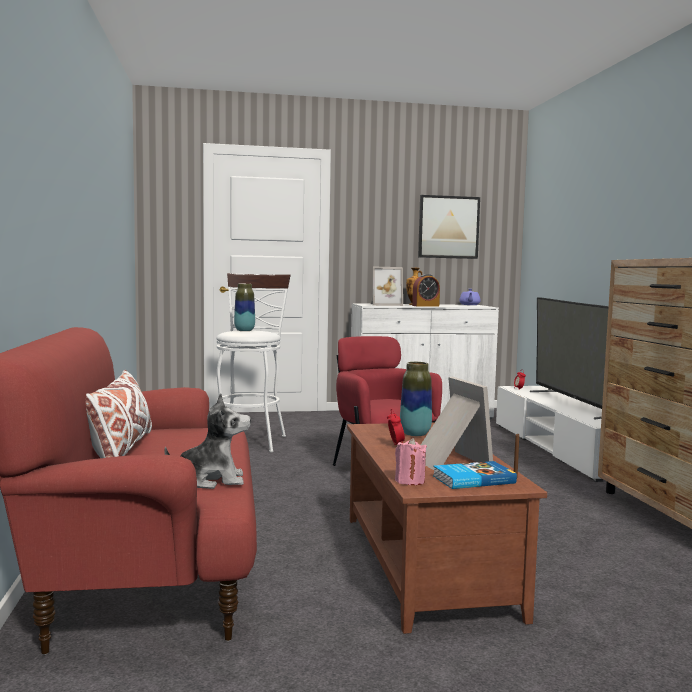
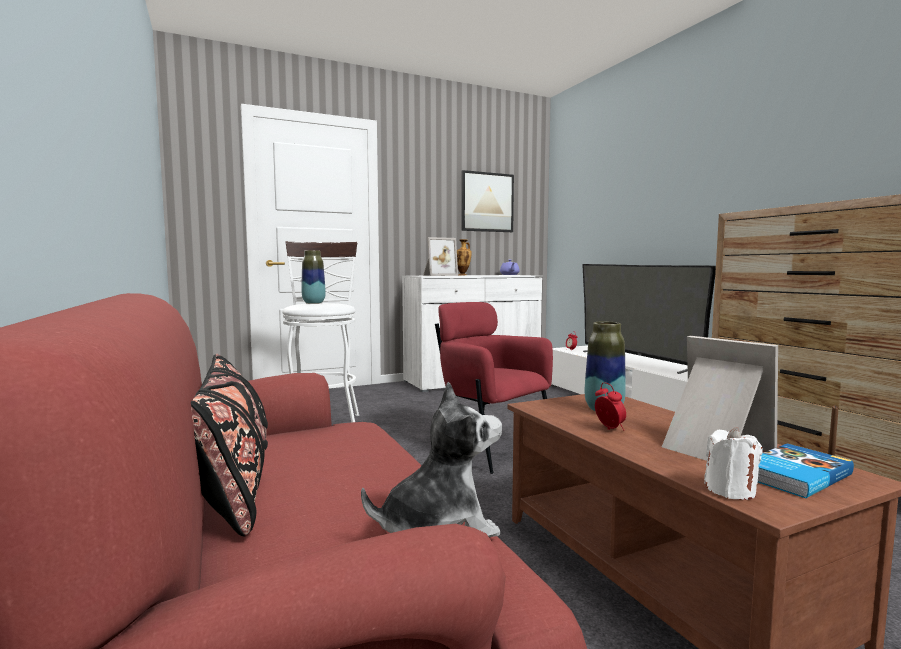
camera: 15 degrees left, 0 degrees up
white pillow [86,370,152,458] -> black pillow [191,354,268,537]
pink candle [395,438,427,485] -> white candle [704,427,763,500]
alarm clock [412,274,440,306] -> none

